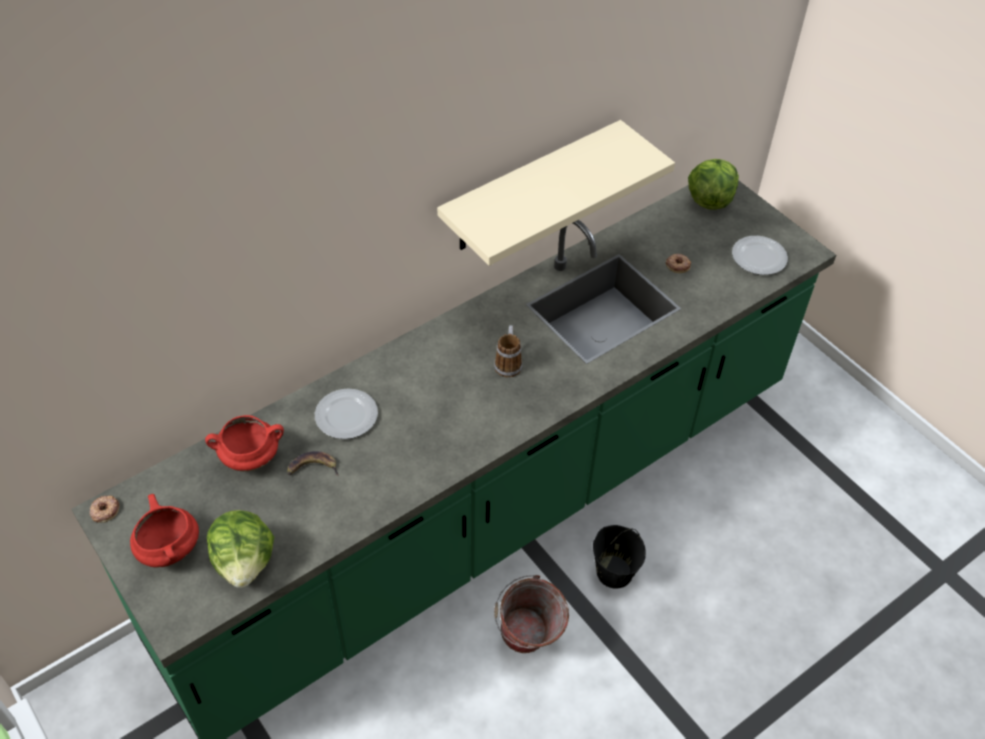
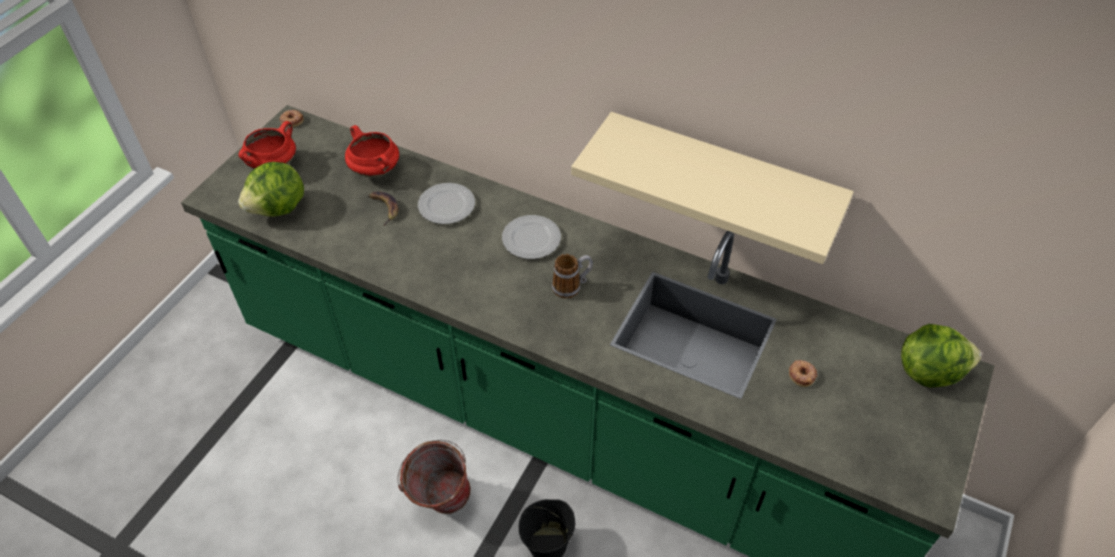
camera: 65 degrees right, 0 degrees up
plate [732,236,788,275] -> plate moved to [502,215,561,259]

